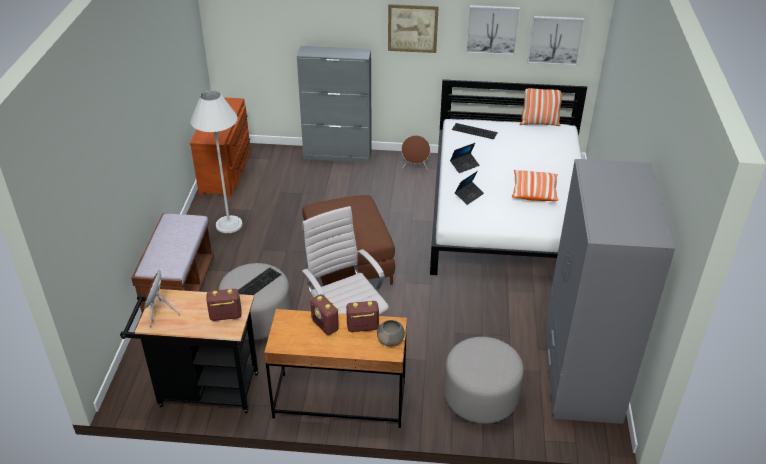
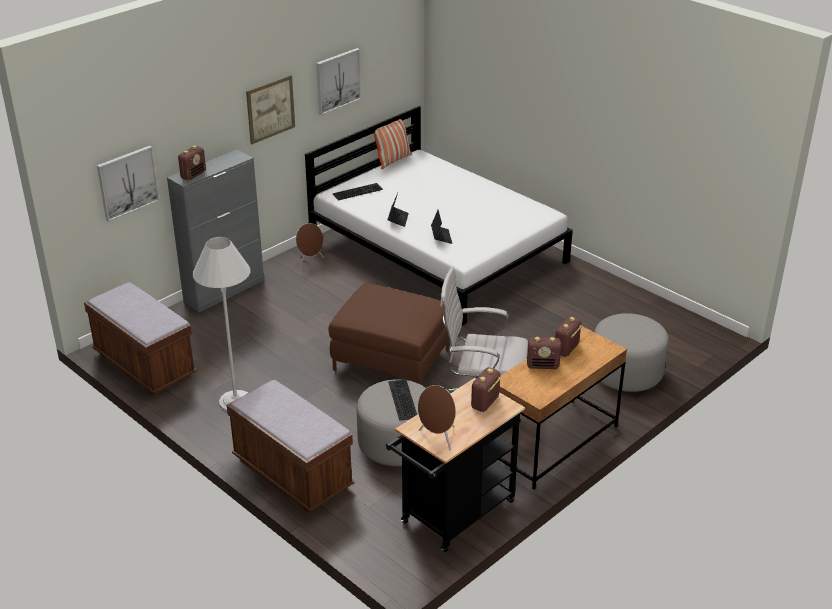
camera: 50 degrees left, 5 degrees down
brown dresser [190,98,251,197] -> brown bench [84,282,197,396]
grey bowl [377,320,405,346] -> none
pillow [512,170,559,201] -> none
picture [527,16,585,66] -> picture moved to [97,146,160,222]
grey wardrobe [545,159,675,424] -> none
none -> radio [178,146,206,180]

